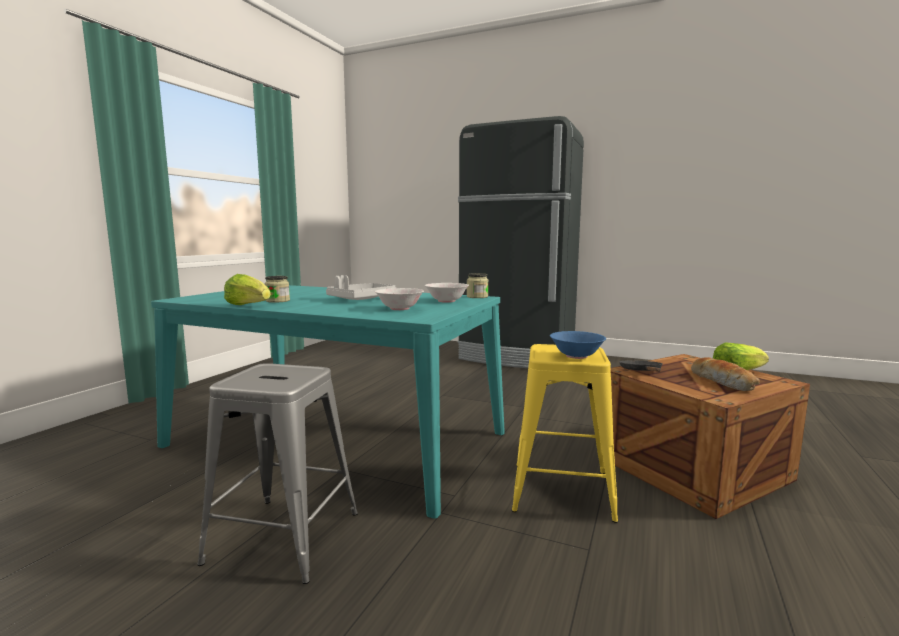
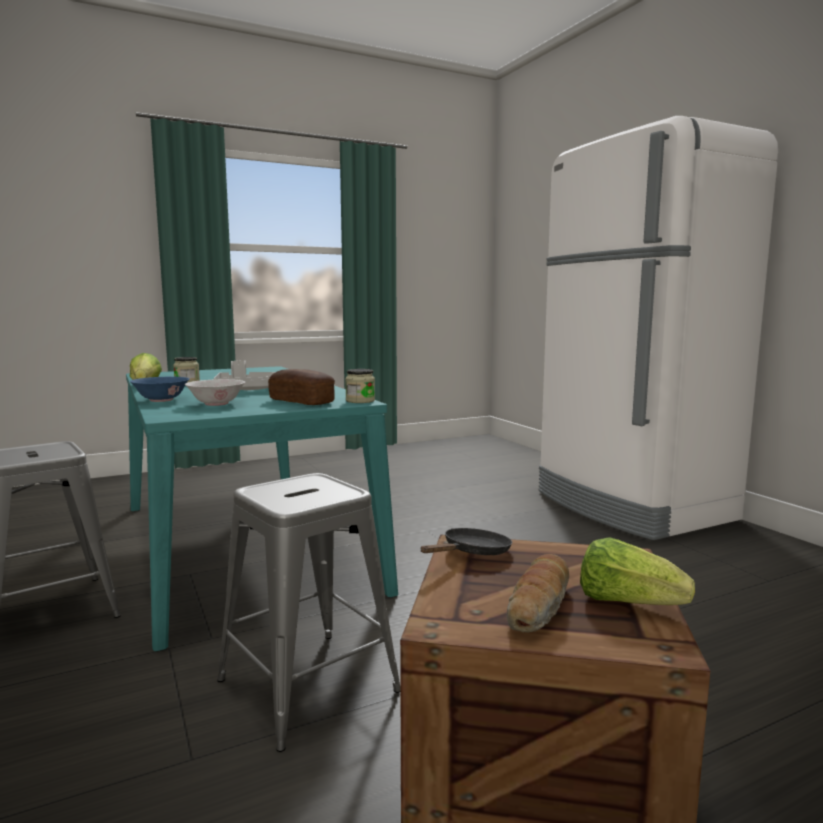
camera: 40 degrees right, 0 degrees up
white bowl [425,283,469,303] -> bread [268,369,335,405]
black fridge [458,116,584,368] -> white fridge [539,116,778,540]
yellow stool [512,344,618,523] -> grey stool [217,473,401,752]
blue bowl [550,331,606,359] -> blue bowl moved to [130,377,190,402]

